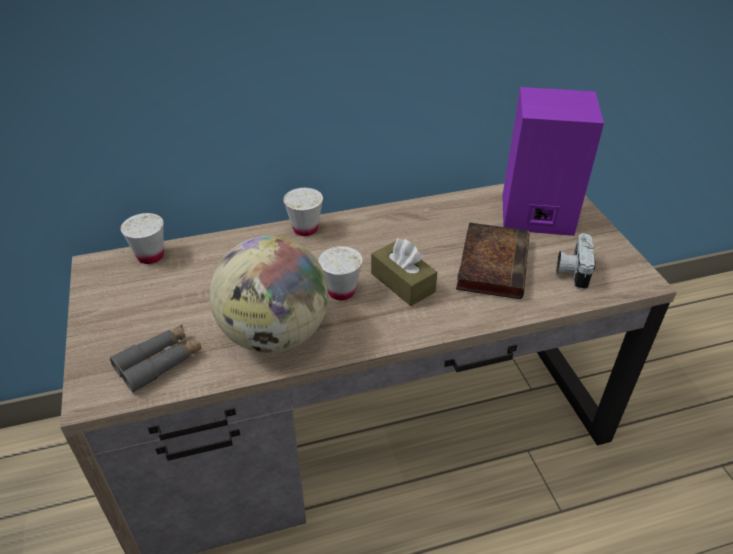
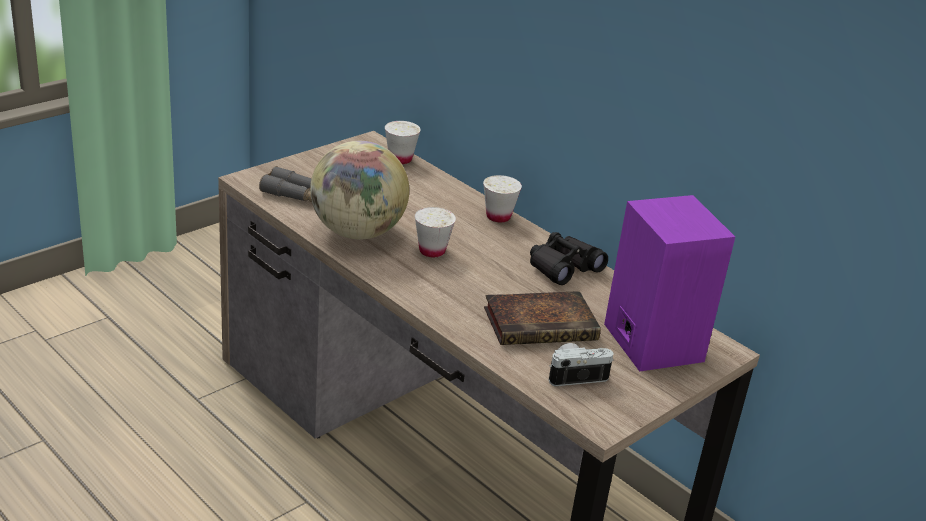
camera: 60 degrees right, 10 degrees down
brown tissue box [371,238,437,306] -> none
none -> black binoculars [530,232,608,285]

